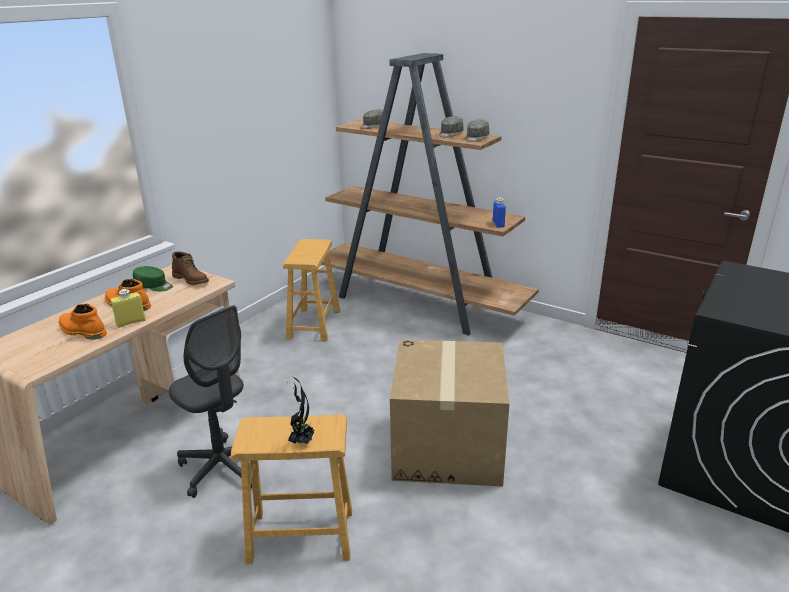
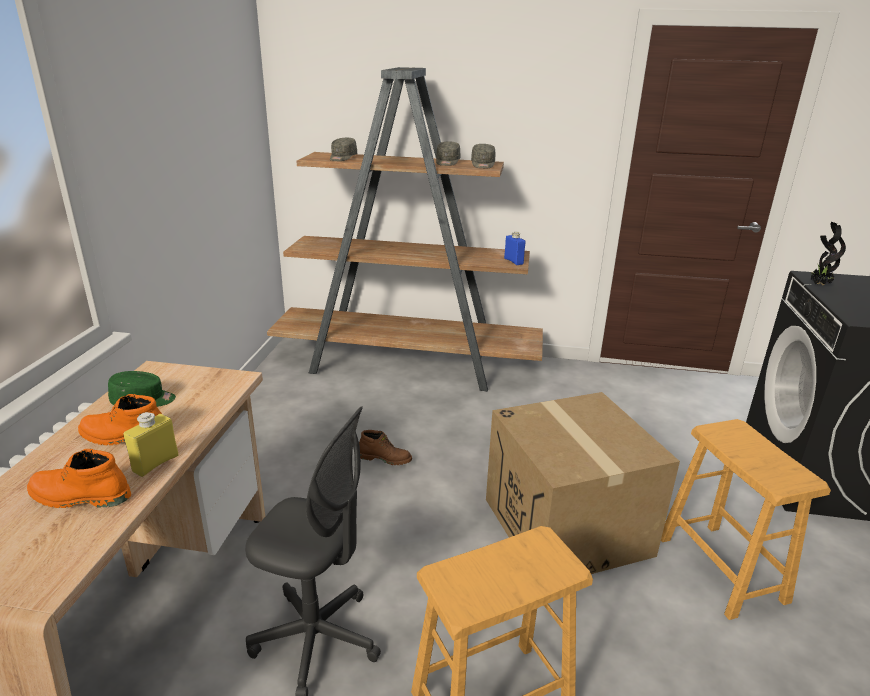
camera: 25 degrees left, 0 degrees up
brown boot [172,251,209,285] -> brown boot moved to [359,430,412,465]
brown stool [283,239,340,341] -> brown stool moved to [661,419,831,620]
potted plant [288,377,314,444] -> potted plant moved to [810,222,846,285]

